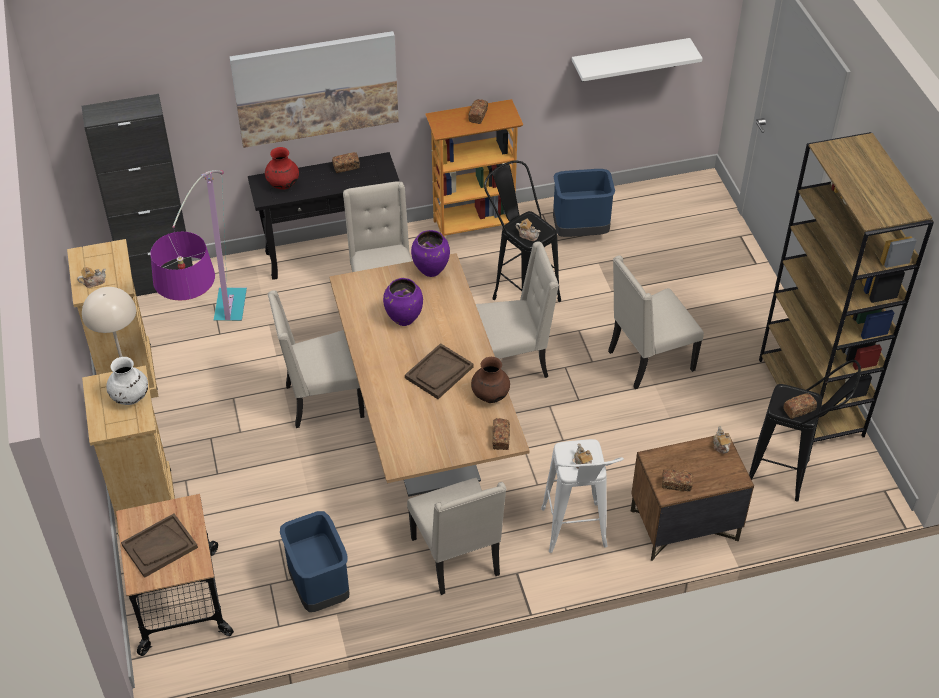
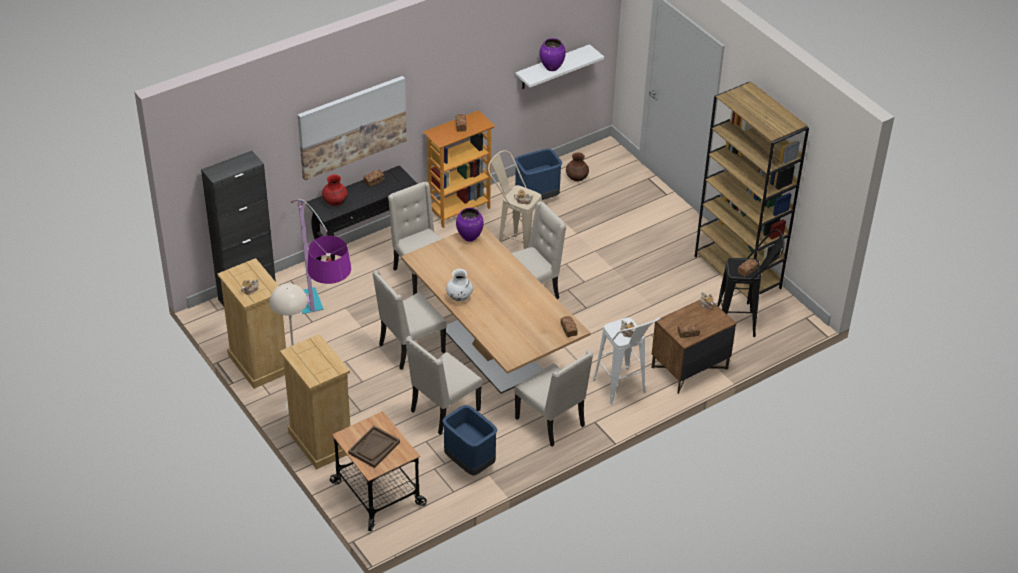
camera: 20 degrees left, 5 degrees down
white vase [106,357,148,405] -> white vase moved to [446,269,473,301]
purple vase [383,278,423,326] -> purple vase moved to [540,38,566,71]
brown tray [405,343,474,399] -> none
brown vase [471,357,510,403] -> brown vase moved to [566,152,589,181]
black stool [484,161,561,302] -> beige stool [488,150,542,249]
beige chair [608,255,704,389] -> beige chair moved to [405,336,482,435]

